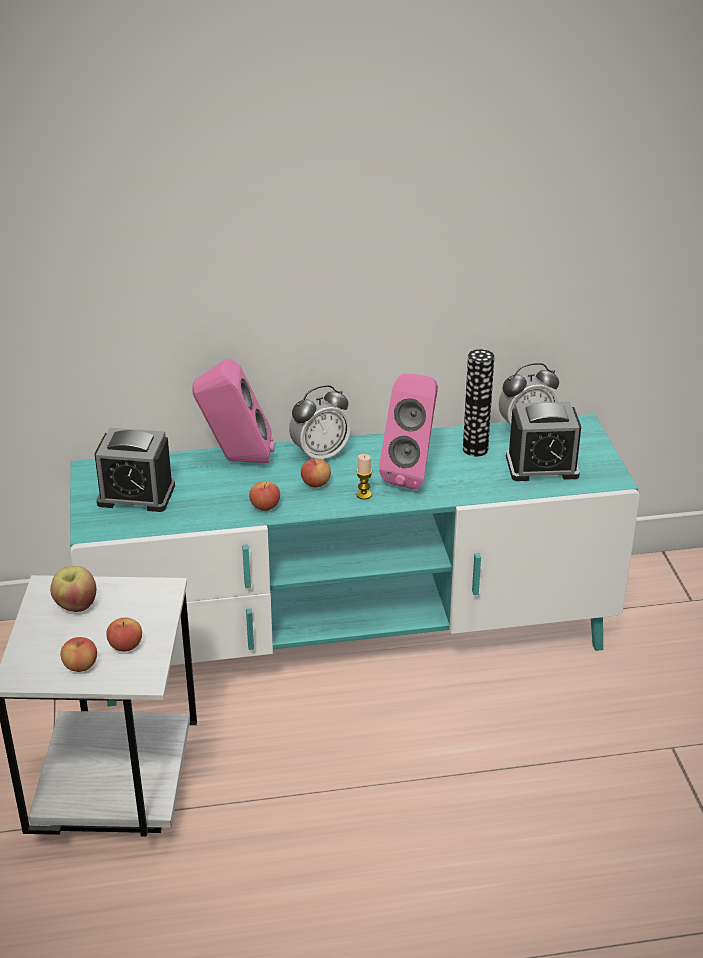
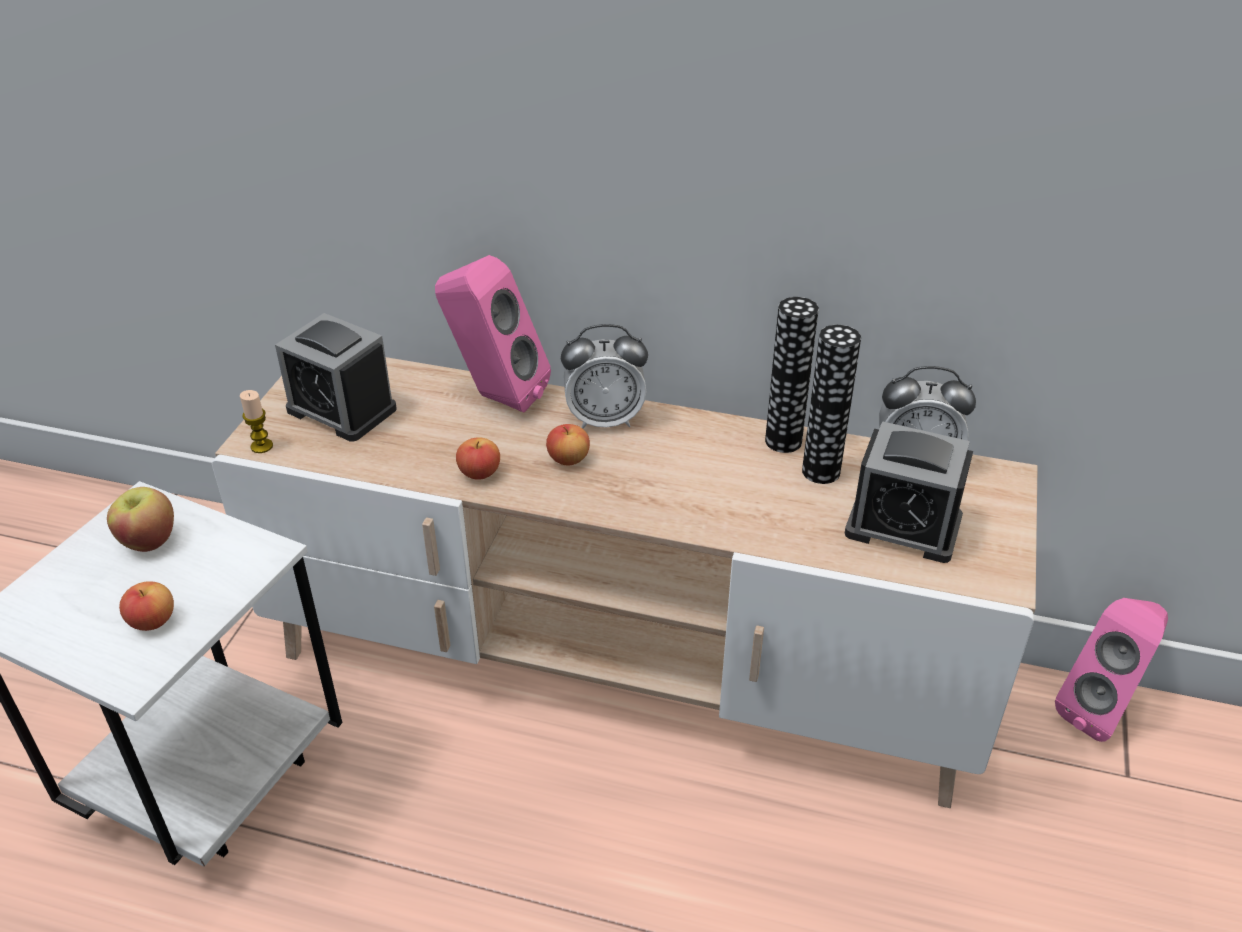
camera: 25 degrees right, 5 degrees up
apple [61,637,97,672] -> none
turquoise tv stand [70,414,640,707] -> beige tv stand [212,357,1038,808]
candle [356,454,372,500] -> candle moved to [240,390,273,453]
pink speaker [379,374,438,489] -> pink speaker moved to [1055,598,1168,742]
none -> vase [765,297,819,453]

